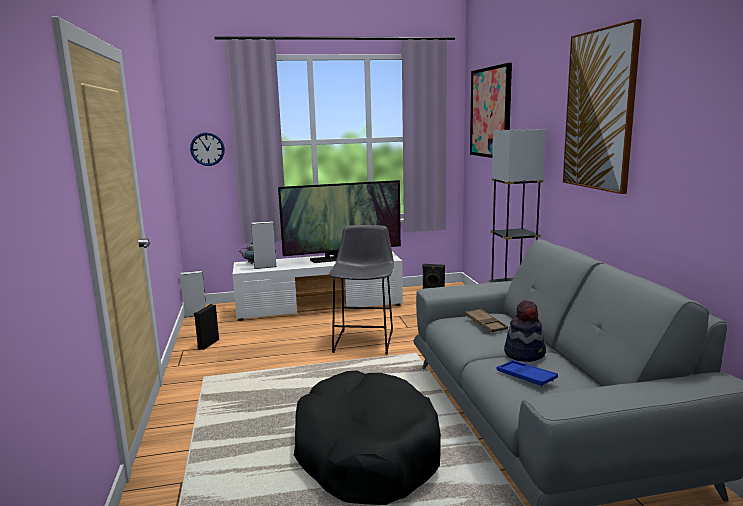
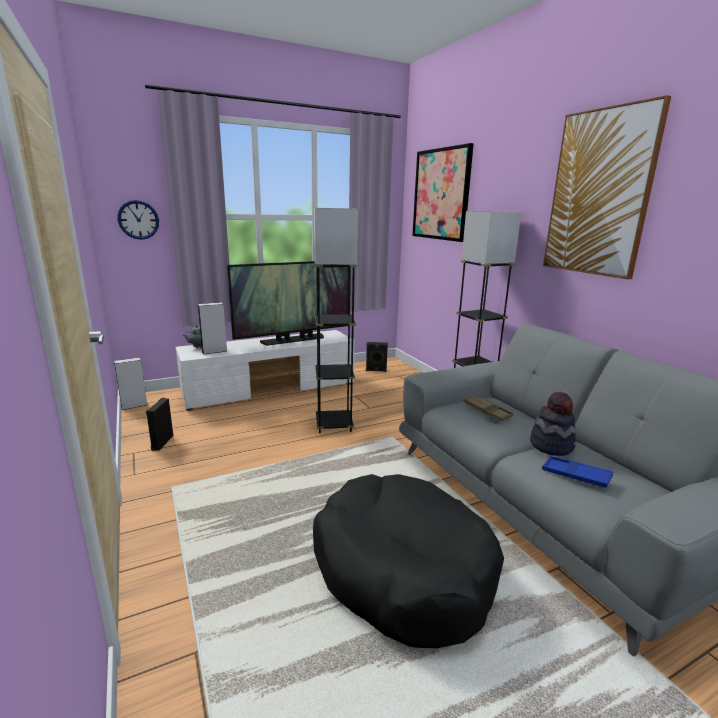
camera: 15 degrees left, 5 degrees up
grey stool [329,225,394,354] -> grey floor lamp [314,208,358,433]

